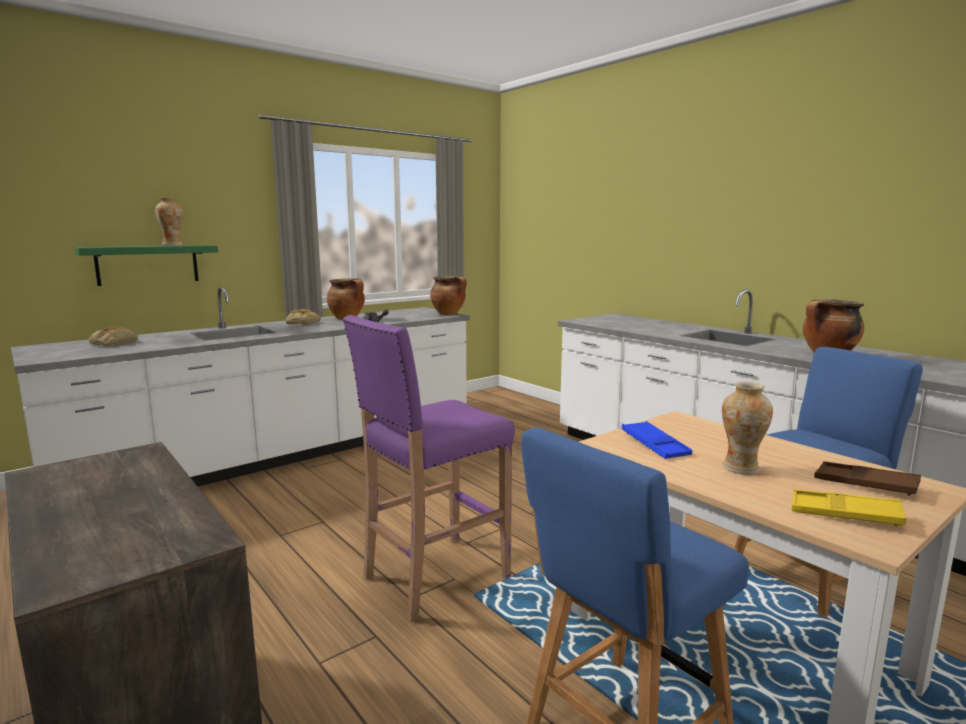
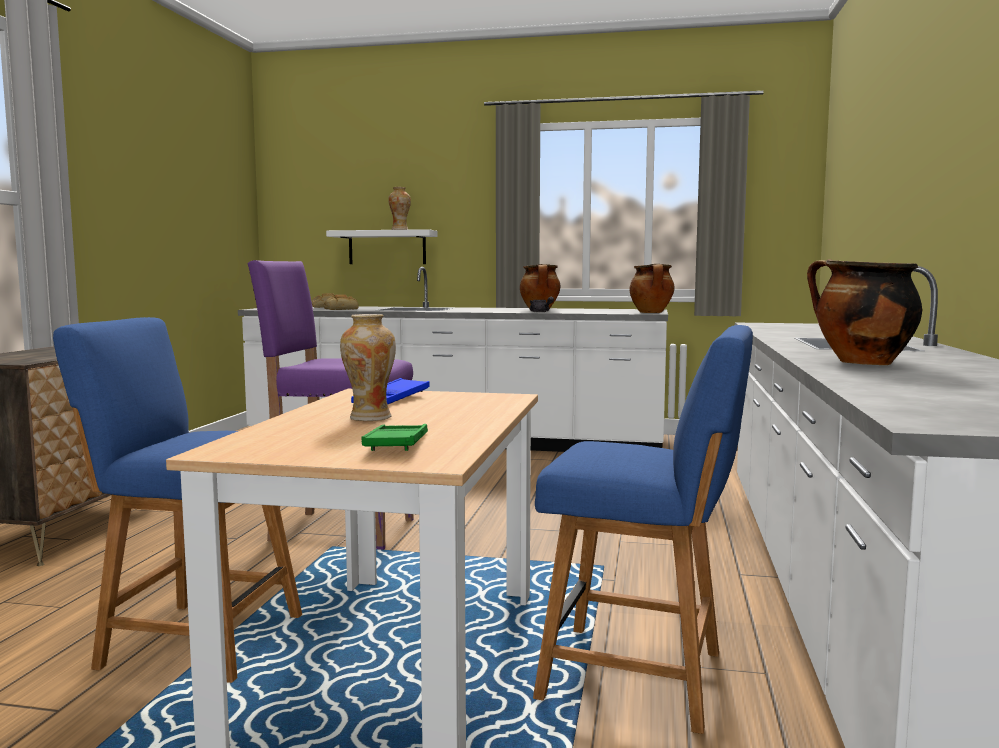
camera: 50 degrees right, 5 degrees down
green shelf [75,245,218,286] -> white shelf [326,229,438,264]
bread [286,309,321,325] -> bread moved to [323,294,359,310]
yellow tray [792,489,906,526] -> none
brown tray [815,461,921,495] -> green tray [362,424,428,451]

